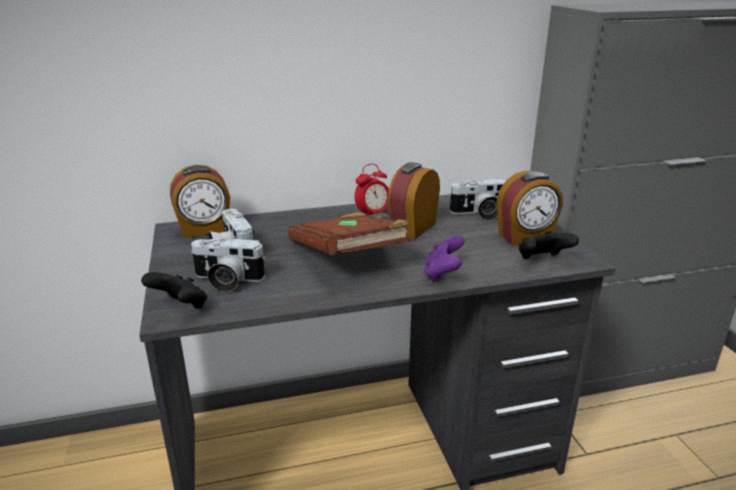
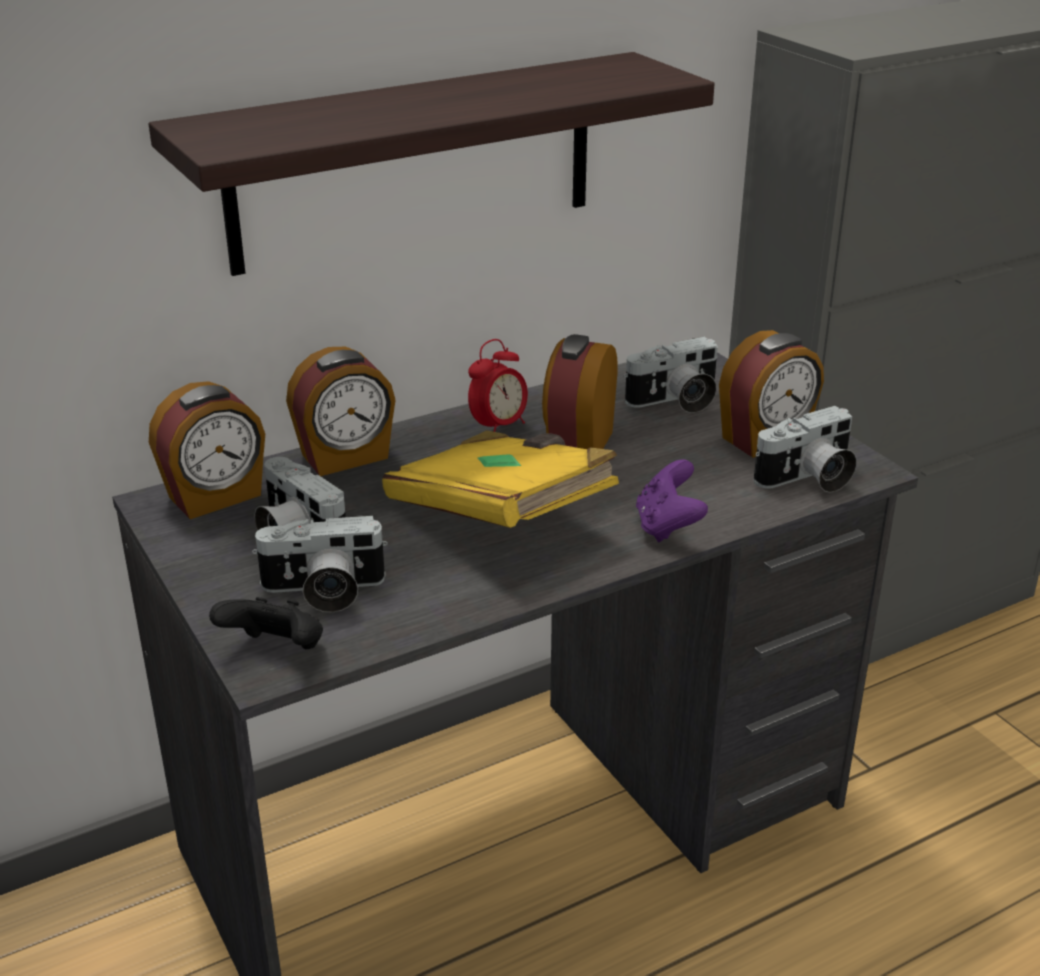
camera: 15 degrees left, 5 degrees up
brown book [288,212,410,255] -> yellow book [382,430,619,528]
black game controller [519,231,579,259] -> camera [753,406,857,493]
none -> shelf [149,52,714,276]
none -> alarm clock [286,347,395,476]

